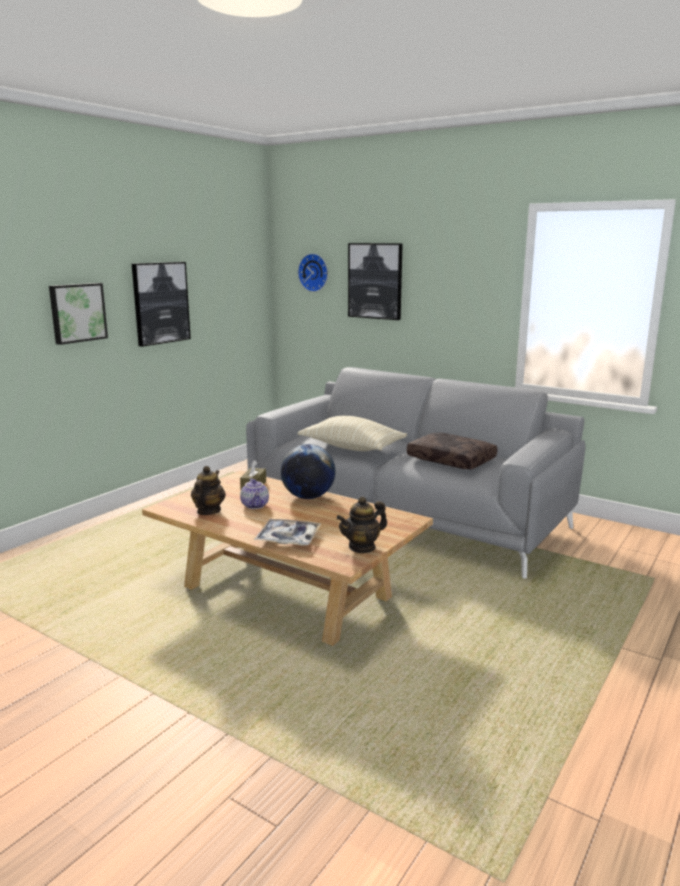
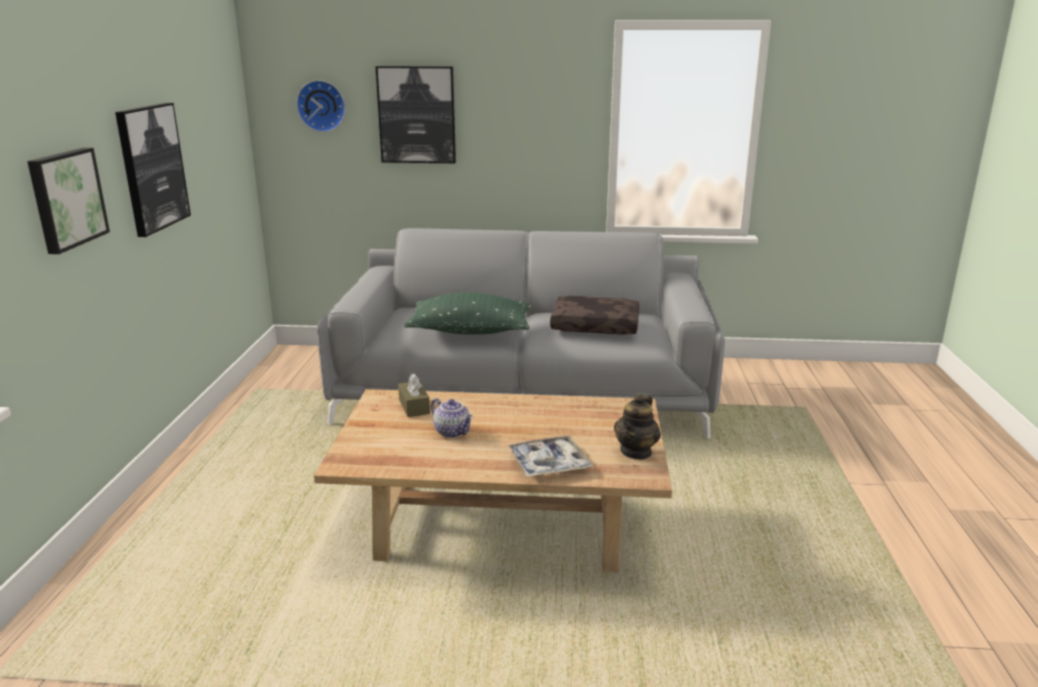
camera: 30 degrees left, 5 degrees up
teapot [191,466,226,515] -> none
globe [281,444,335,499] -> none
beige pillow [297,416,407,451] -> green pillow [404,292,531,335]

